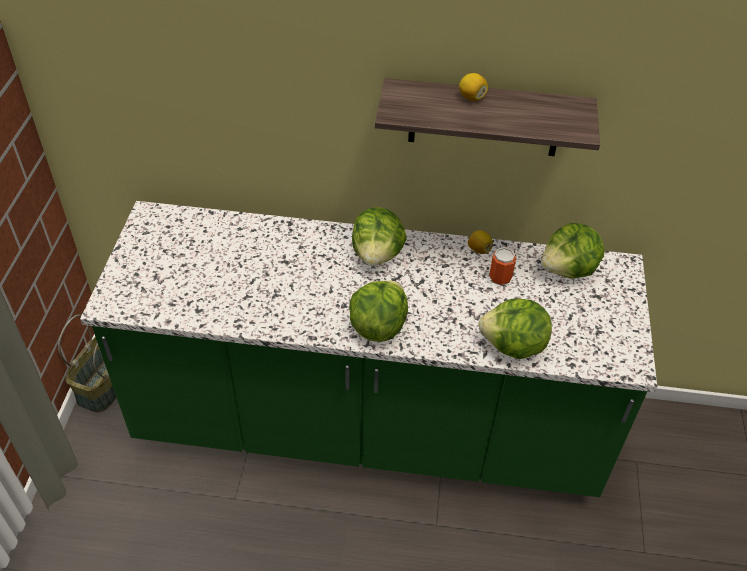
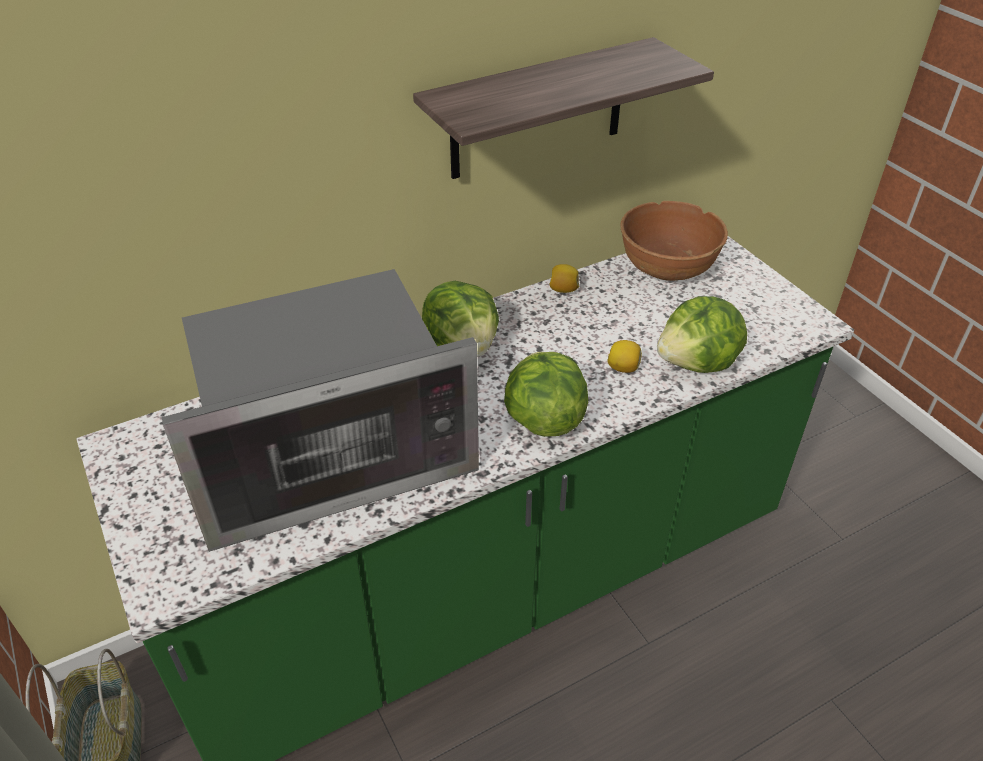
camera: 35 degrees left, 5 degrees down
lemon [459,73,488,101] -> lemon moved to [607,340,642,373]
can [489,247,516,285] -> none
lettuce [541,223,605,278] -> brown bowl [620,201,728,281]
none -> microwave [162,269,479,552]

